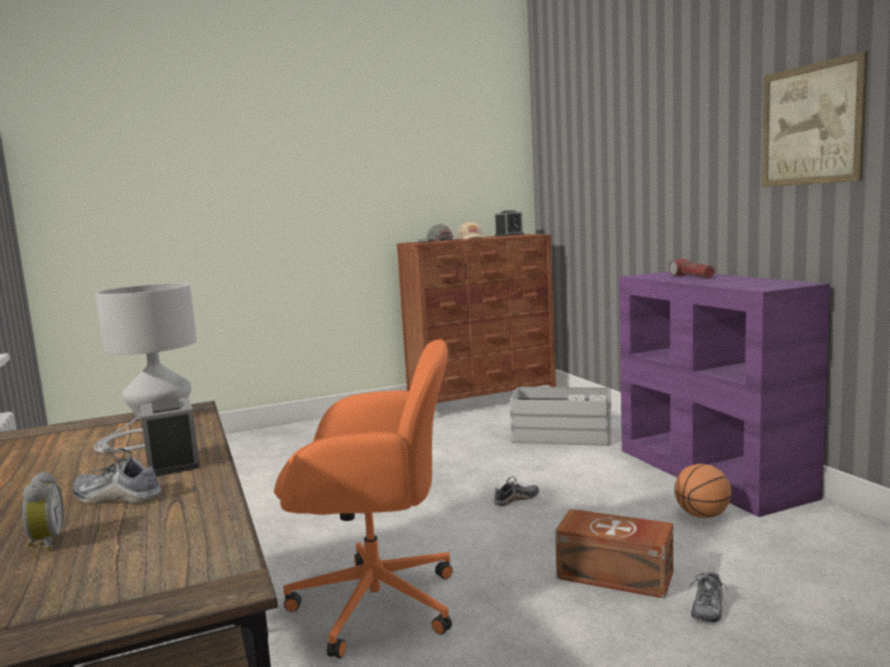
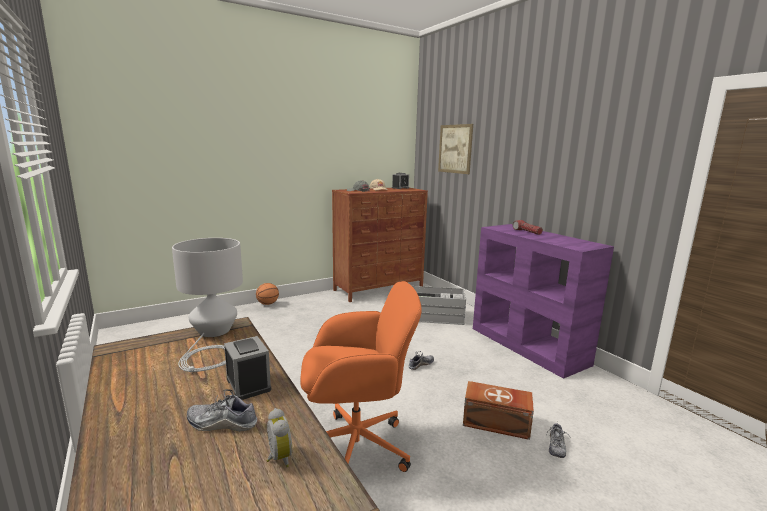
camera: 10 degrees left, 5 degrees up
alarm clock [23,471,64,551] -> alarm clock moved to [267,408,292,467]
basketball [674,464,731,518] -> basketball moved to [256,283,279,305]
picture [762,51,868,187] -> picture moved to [438,124,473,174]

